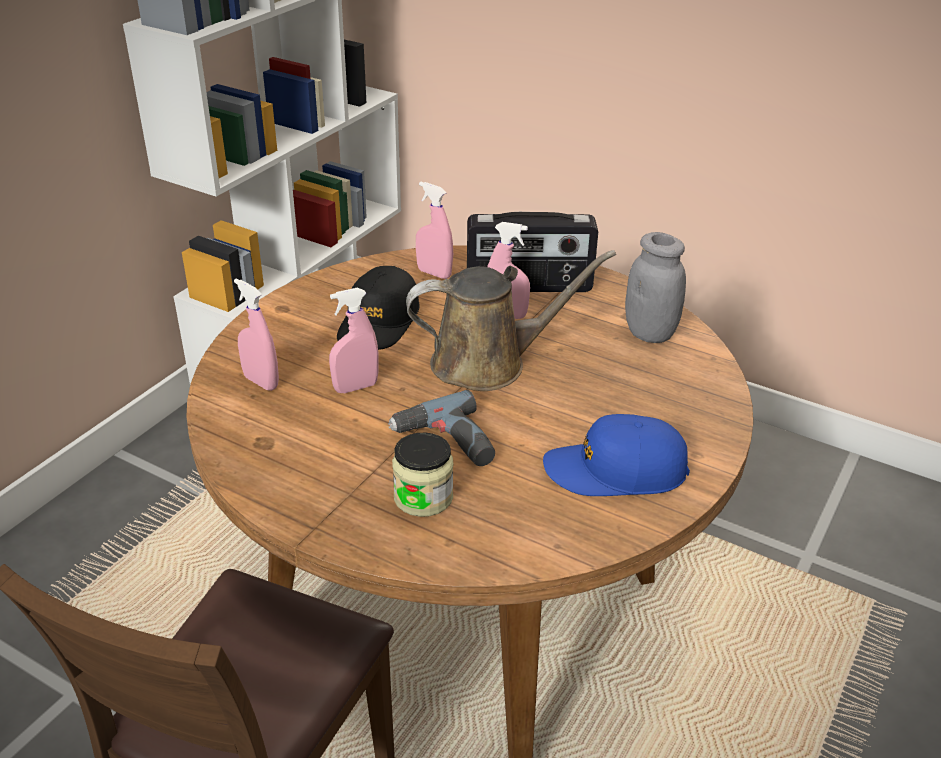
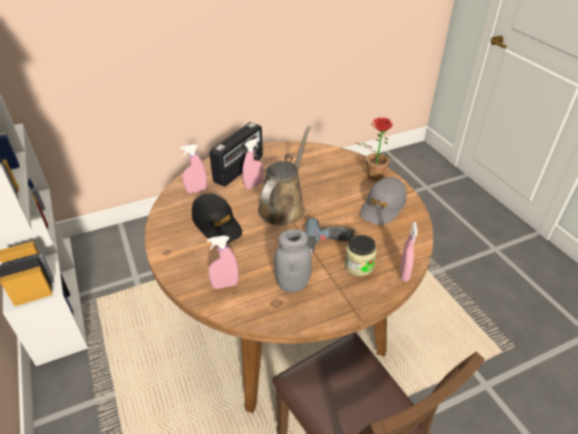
camera: 55 degrees left, 5 degrees up
pink spray bottle [329,288,378,393] -> pink spray bottle moved to [400,222,418,282]
blue cap [543,414,690,496] -> grey cap [360,177,407,225]
grey jar [625,232,686,343] -> grey jar moved to [274,229,312,293]
none -> potted plant [356,118,398,180]

